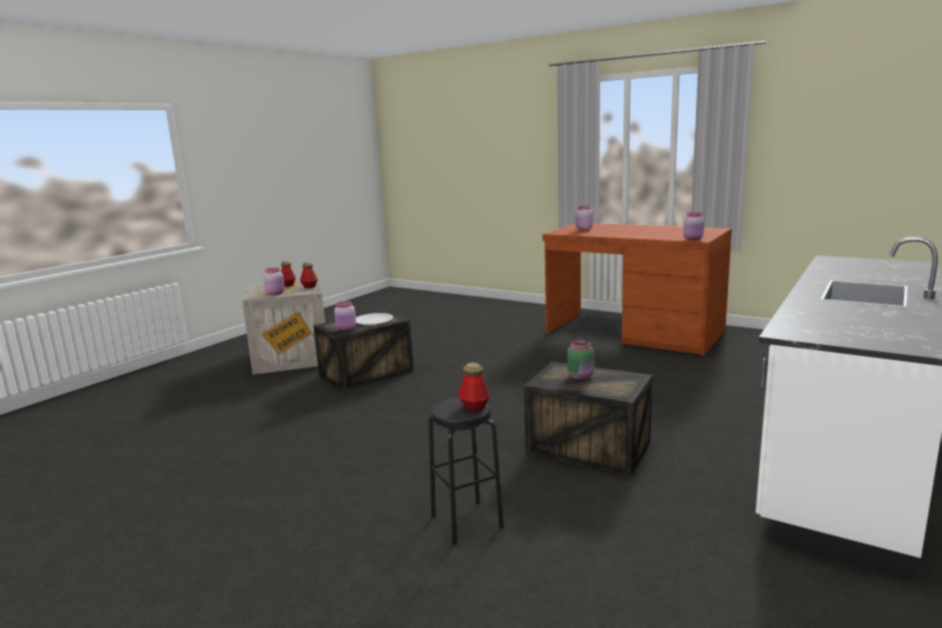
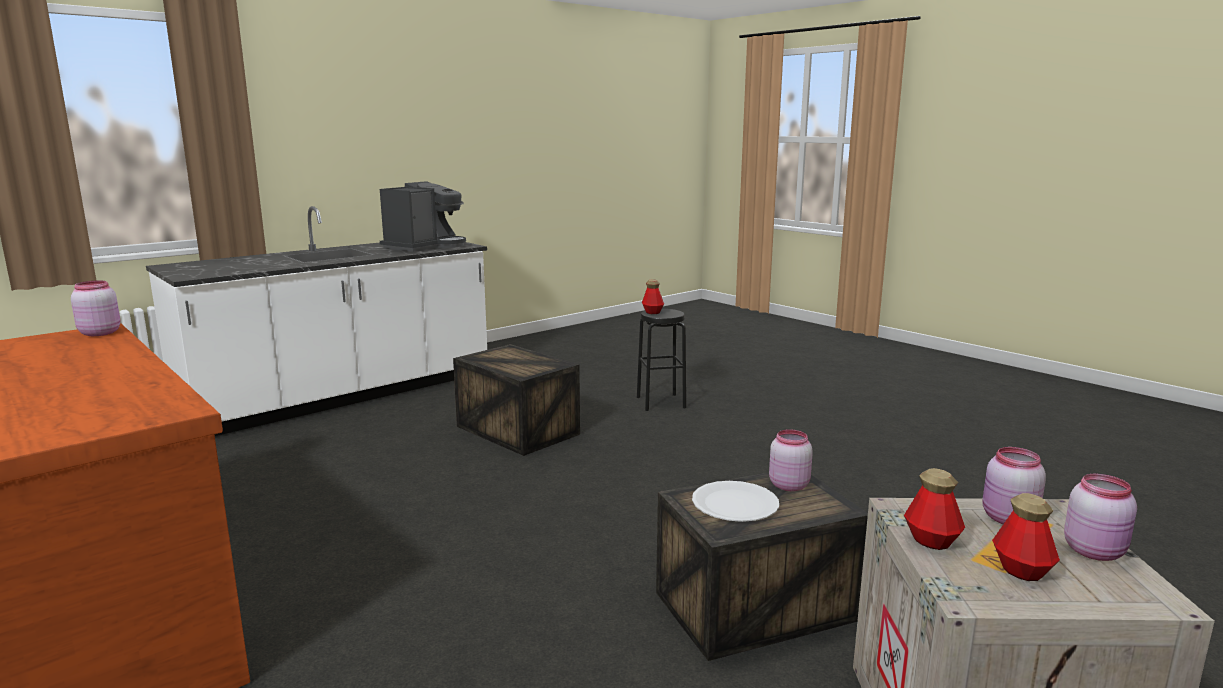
camera: 165 degrees left, 0 degrees up
green jar [567,340,594,380] -> none
pink jar [576,206,593,230] -> pink jar moved to [1064,474,1137,561]
none -> coffee machine [380,181,466,252]

